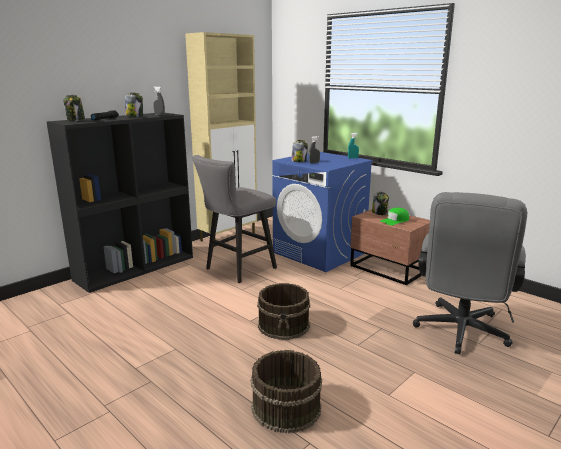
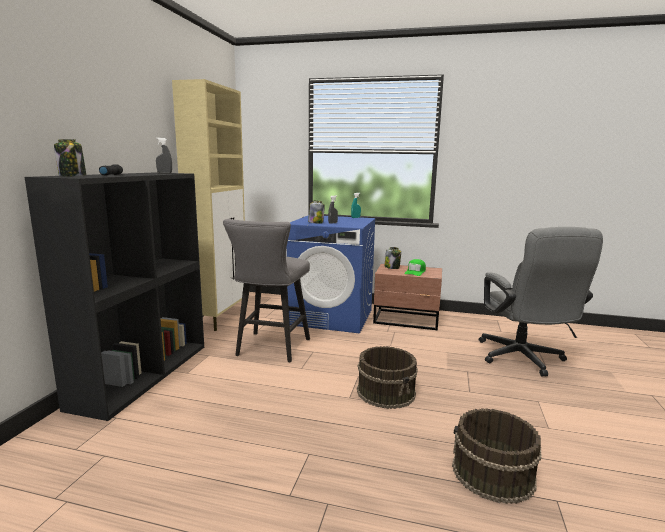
camera: 30 degrees left, 5 degrees down
jar [125,93,143,117] -> none

